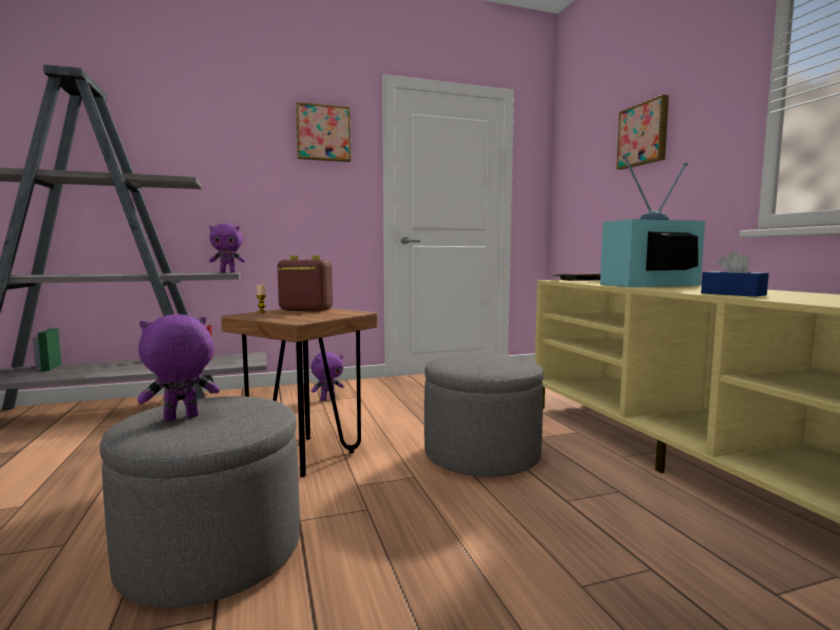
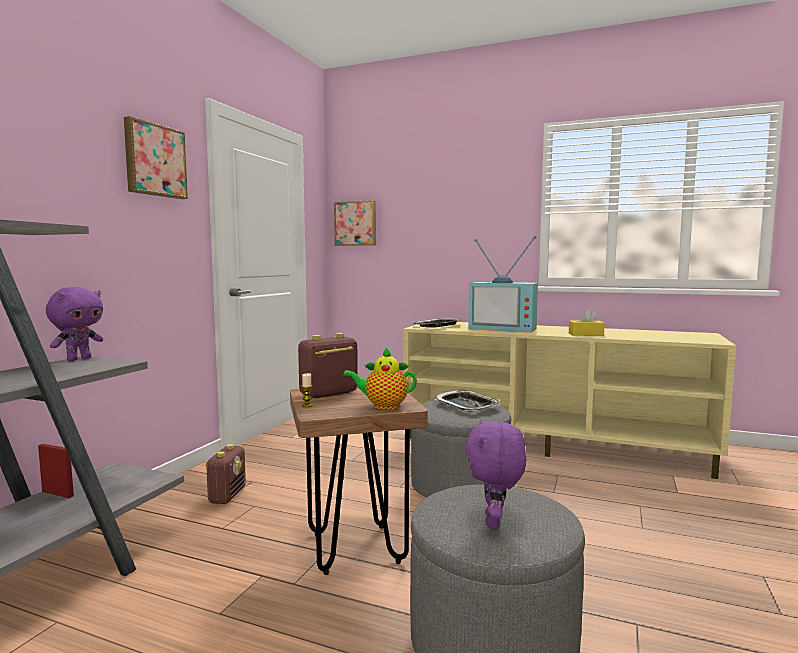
camera: 50 degrees left, 0 degrees up
purple plush toy [311,352,344,401] -> radio [206,444,246,504]
television [600,153,705,287] -> television turned 90 degrees counterclockwise [468,236,538,332]
picture [616,95,669,170] -> picture moved to [334,200,376,246]
blue tissue box [701,251,769,297] -> yellow tissue box [569,309,605,336]
none -> teapot [343,347,417,410]
none -> tray [434,390,500,412]

